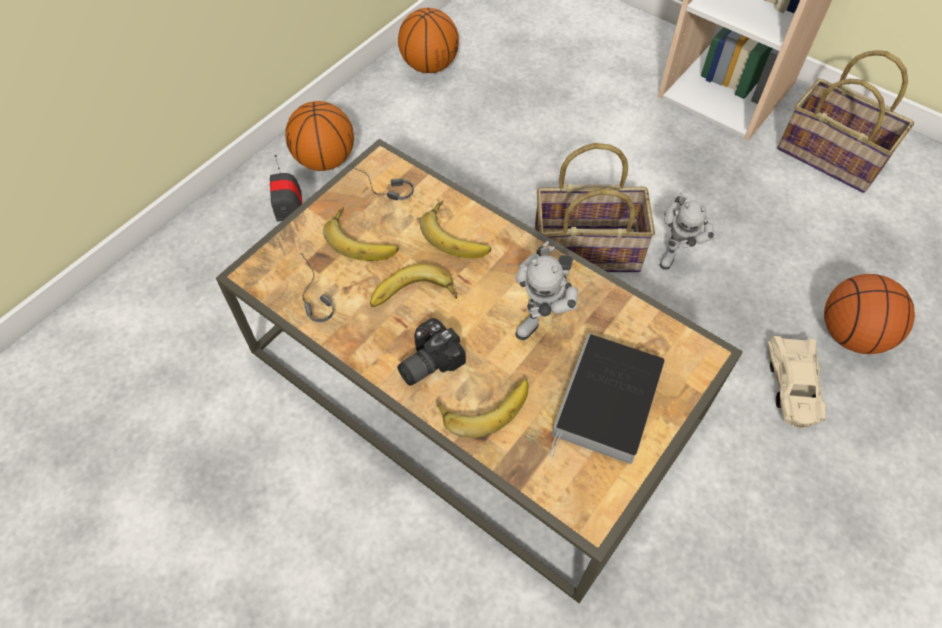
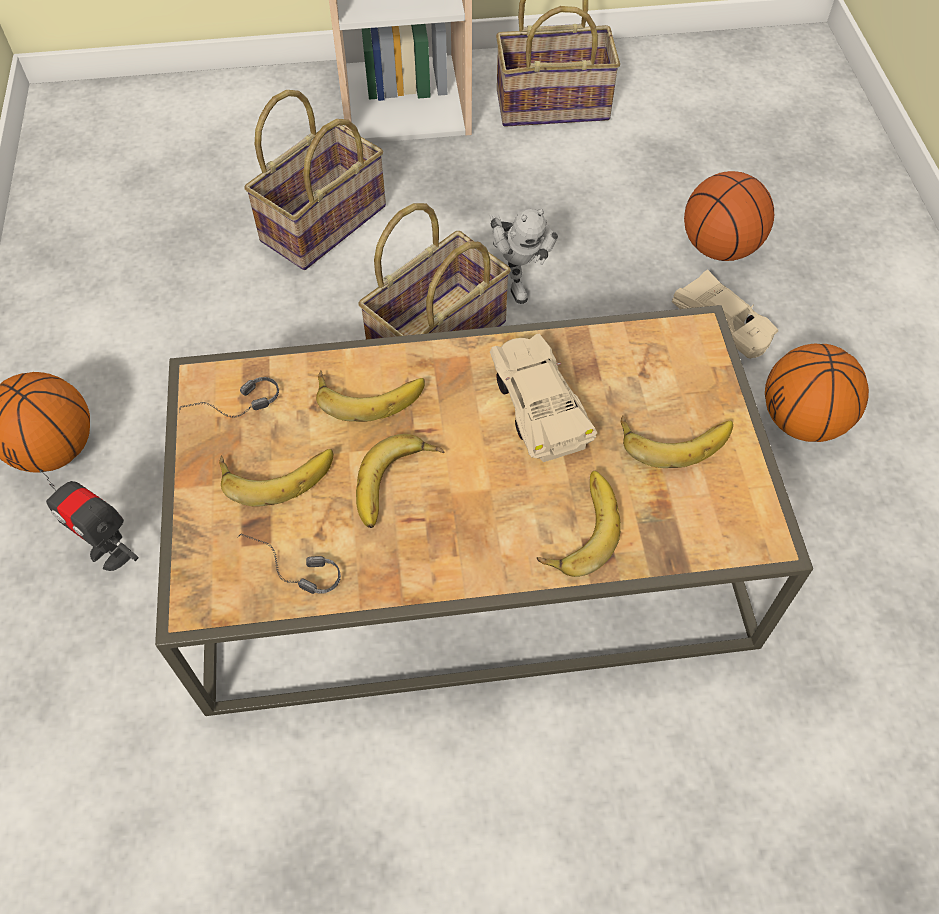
camera: 45 degrees left, 0 degrees up
camera [397,318,466,386] -> none
basketball [398,8,459,73] -> basketball moved to [765,344,869,442]
toy robot [515,241,578,340] -> beige toy car [490,334,598,462]
book [550,334,665,464] -> banana [621,415,733,468]
none -> basket [244,90,386,270]

